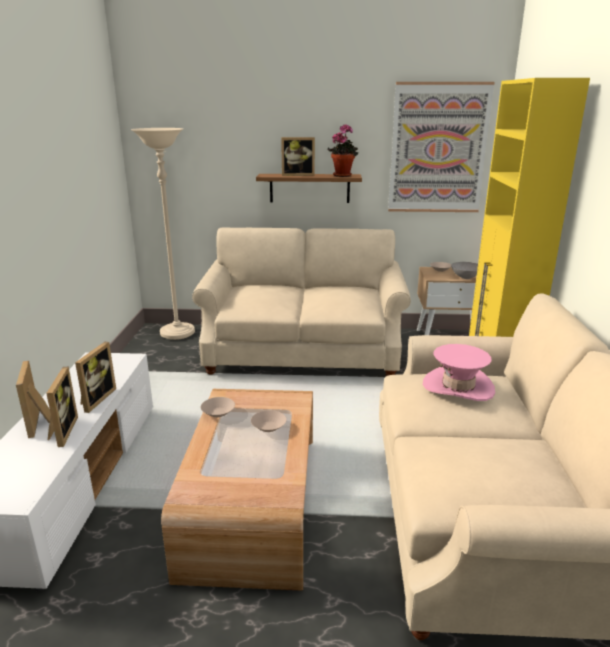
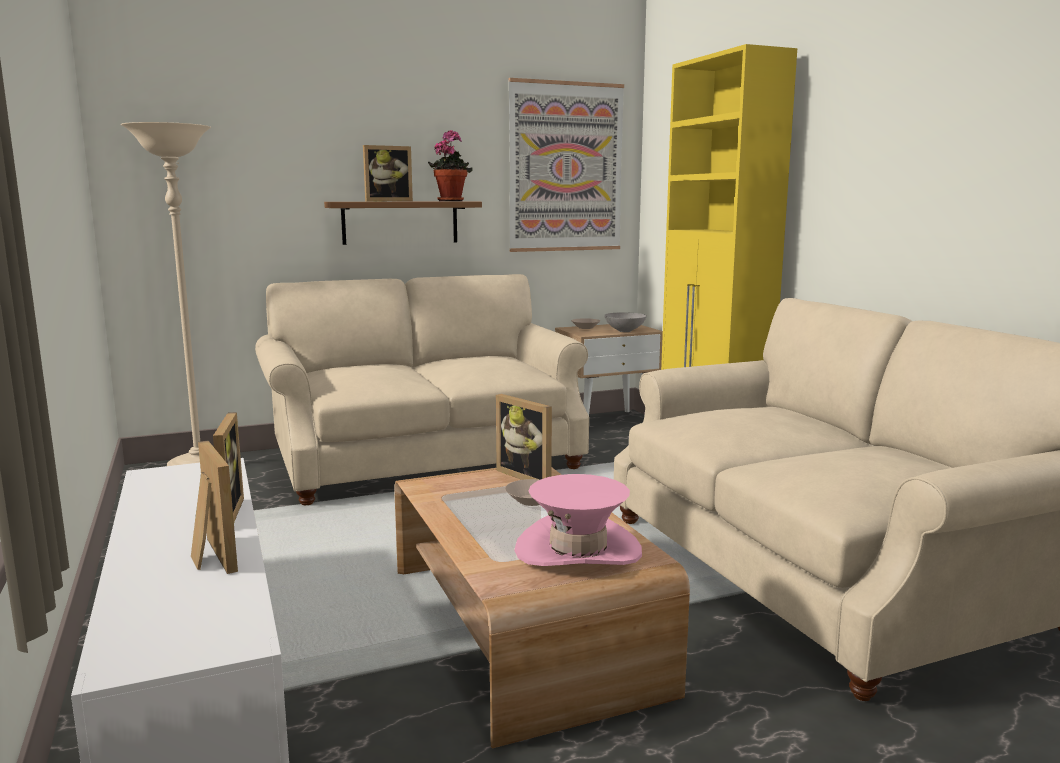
camera: 25 degrees left, 10 degrees down
picture frame [16,361,51,438] -> picture frame moved to [496,394,552,480]
beige bowl [201,397,235,417] -> none
pink hat [423,344,495,401] -> pink hat moved to [515,474,642,566]

